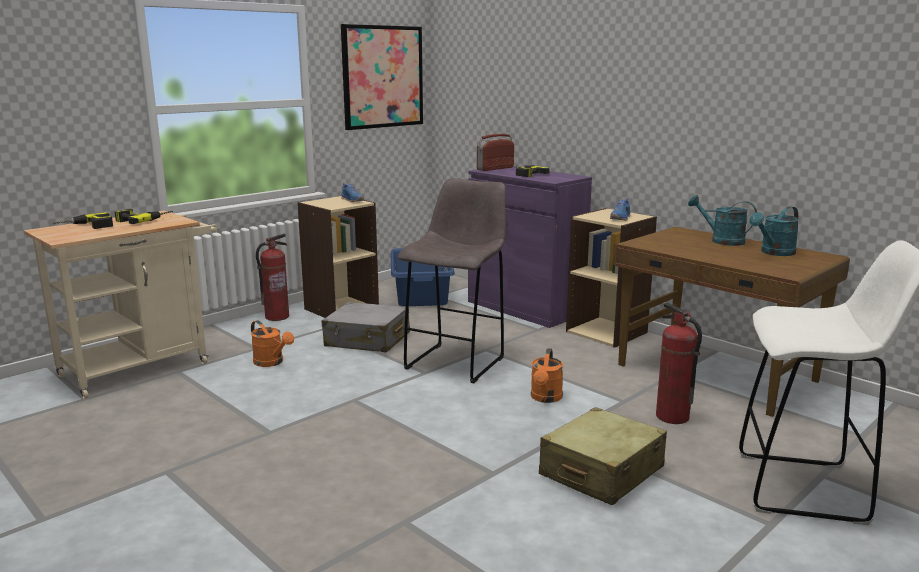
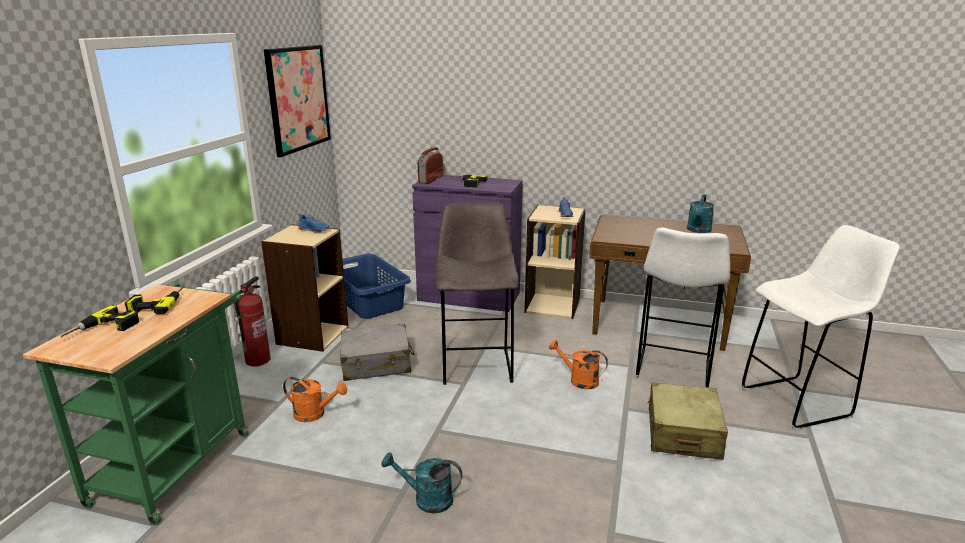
camera: 30 degrees left, 5 degrees up
beige cart [24,210,217,399] -> green cart [23,284,249,525]
orange watering can [531,348,563,403] -> orange watering can turned 135 degrees clockwise [549,340,608,389]
fire extinguisher [656,302,702,424] -> white stool [635,227,730,388]
turquoise watering can [688,195,757,246] -> turquoise watering can moved to [381,452,462,514]

